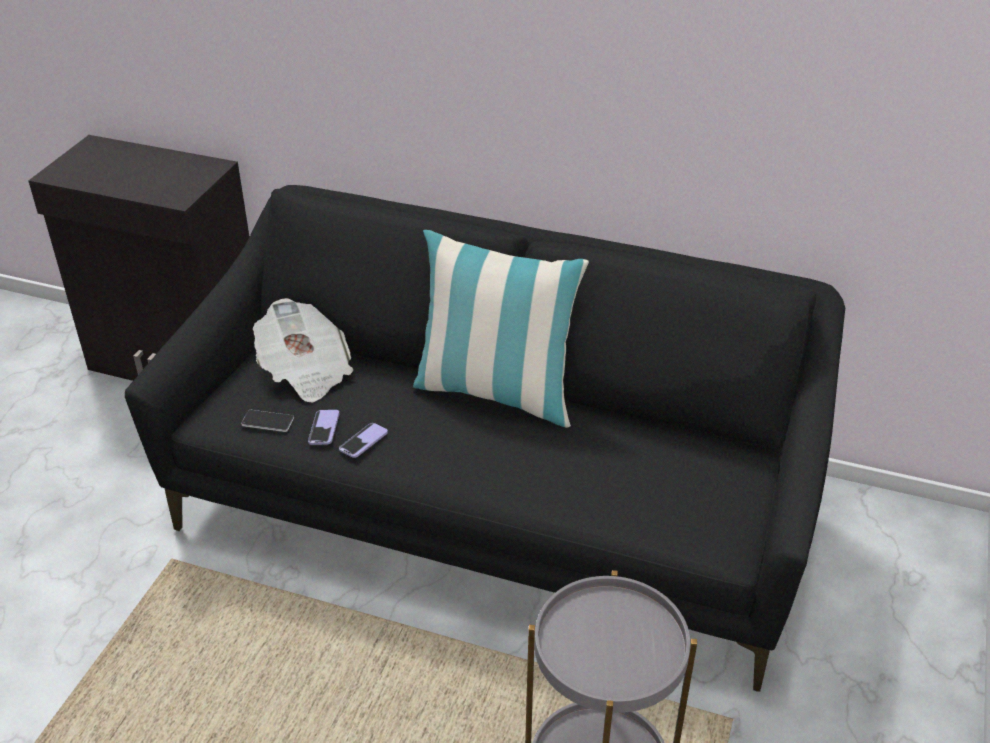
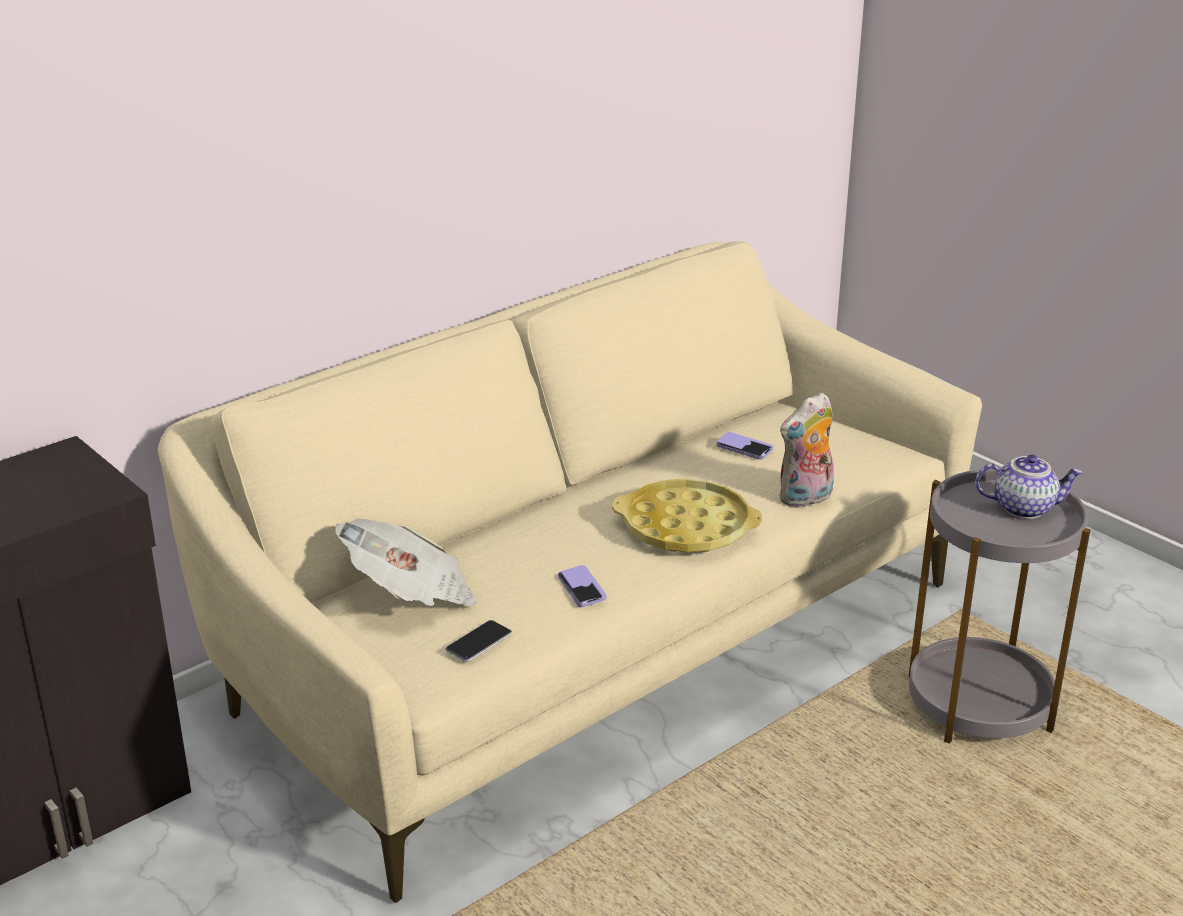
camera: 60 degrees left, 10 degrees down
black sofa [125,185,845,692] -> beige sofa [158,241,982,903]
phone [308,410,340,445] -> phone moved to [716,432,773,460]
pillow [413,230,589,428] -> none
none -> yellow tray [612,479,762,552]
none -> plush toy [780,392,834,507]
none -> teapot [975,455,1083,519]

